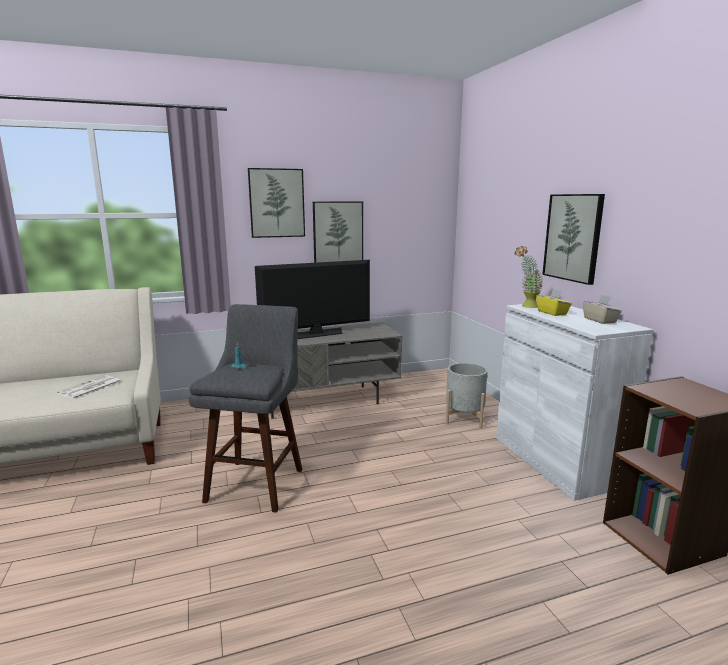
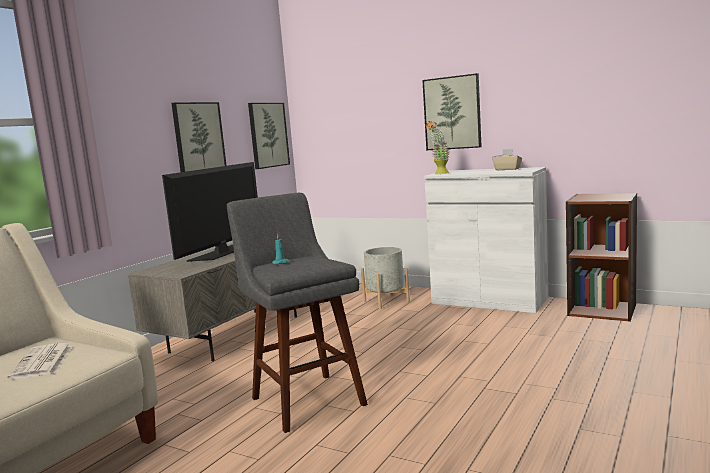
camera: 40 degrees left, 5 degrees down
picture [248,168,305,238] -> picture moved to [248,103,290,169]
yellow tissue box [536,289,572,316] -> none

